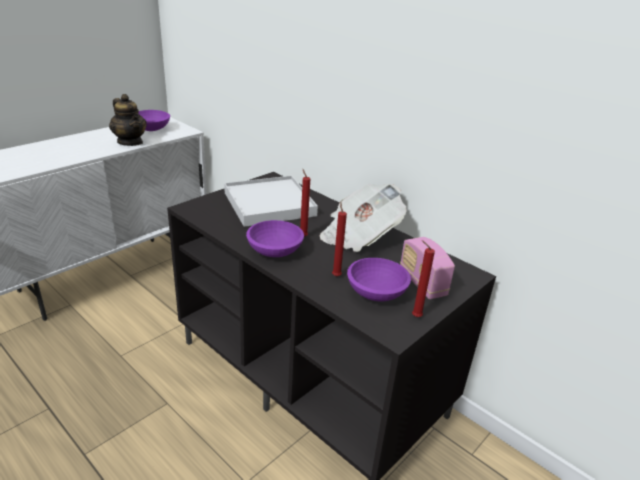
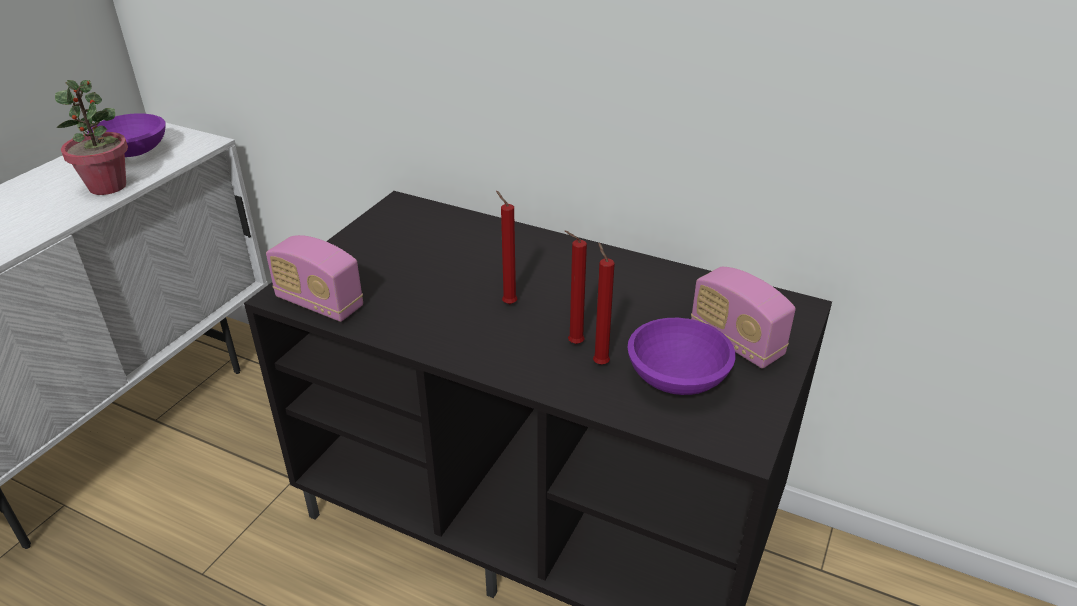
camera: 15 degrees left, 5 degrees up
teapot [109,94,147,146] -> potted plant [55,80,128,195]
white tray [224,176,318,227] -> none
purple bowl [246,220,304,257] -> none
newspaper [320,184,406,252] -> none
red candle [412,240,435,317] -> red candle moved to [565,231,587,344]
none -> radio [266,235,363,322]

